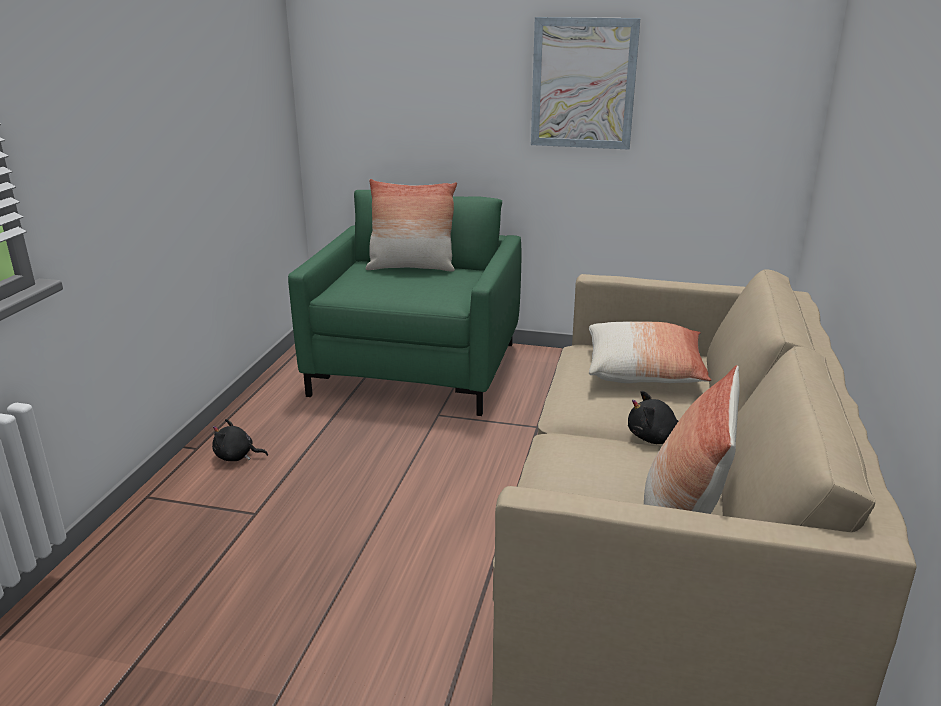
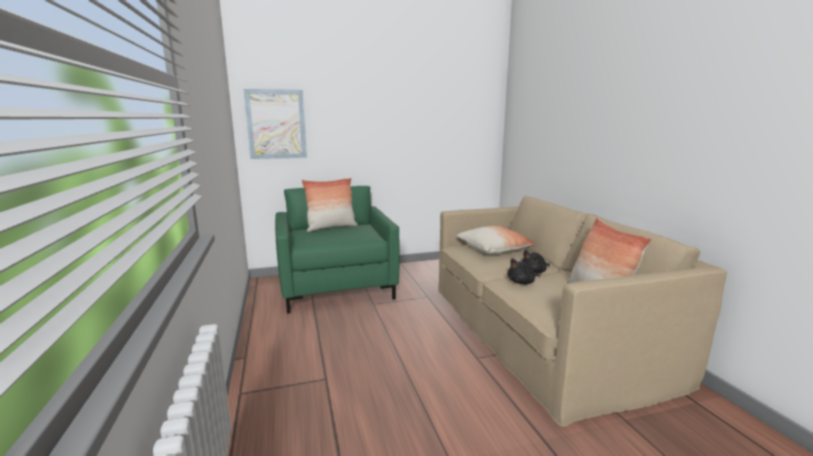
camera: 30 degrees left, 10 degrees down
black plush toy [212,419,268,461] -> black plush toy moved to [508,258,540,284]
picture [531,17,641,149] -> picture moved to [244,89,307,159]

